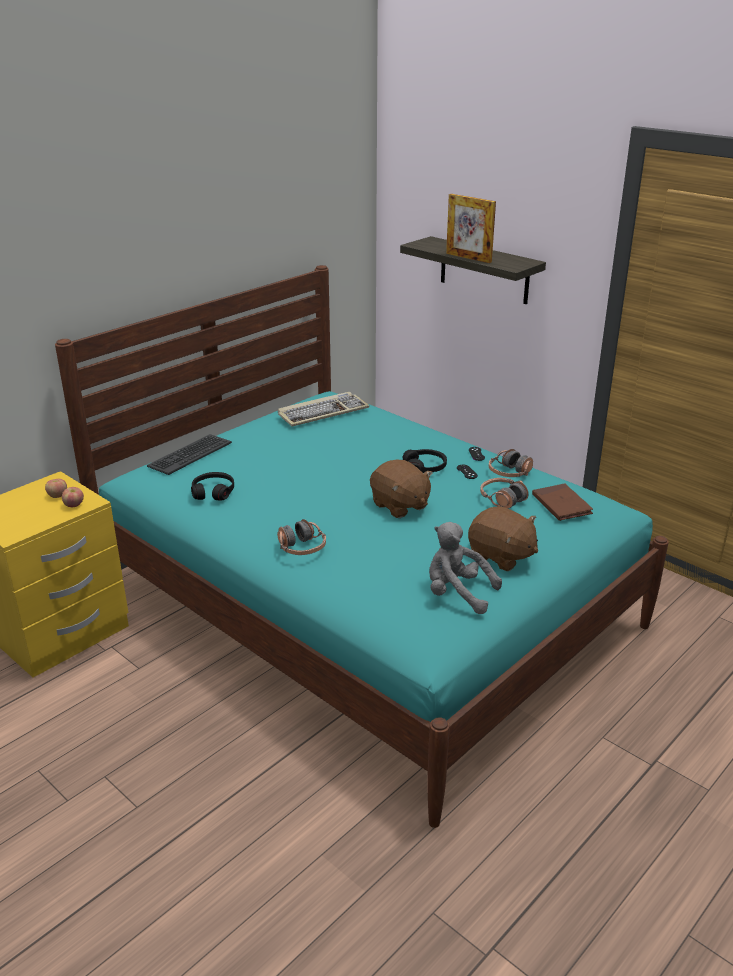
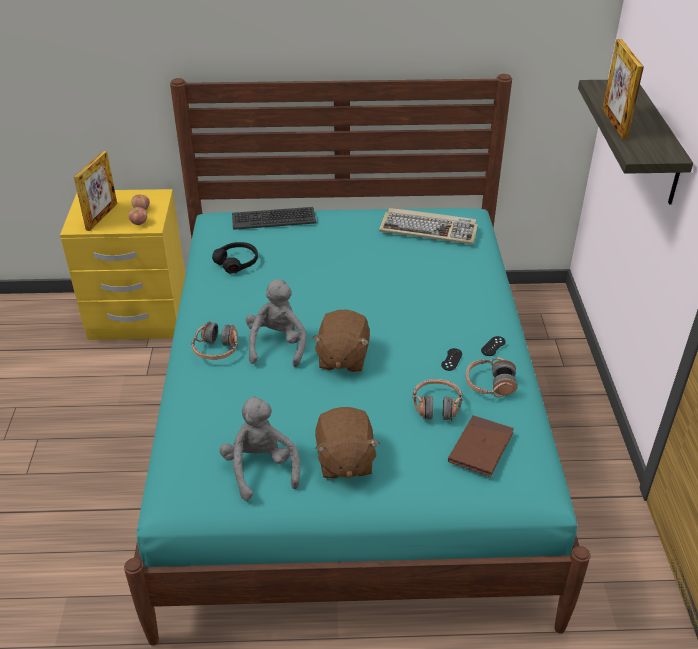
camera: 45 degrees right, 10 degrees up
black headphones [403,449,447,473] -> none
none -> picture frame [74,151,117,231]
none -> grey plush toy [246,279,307,367]

